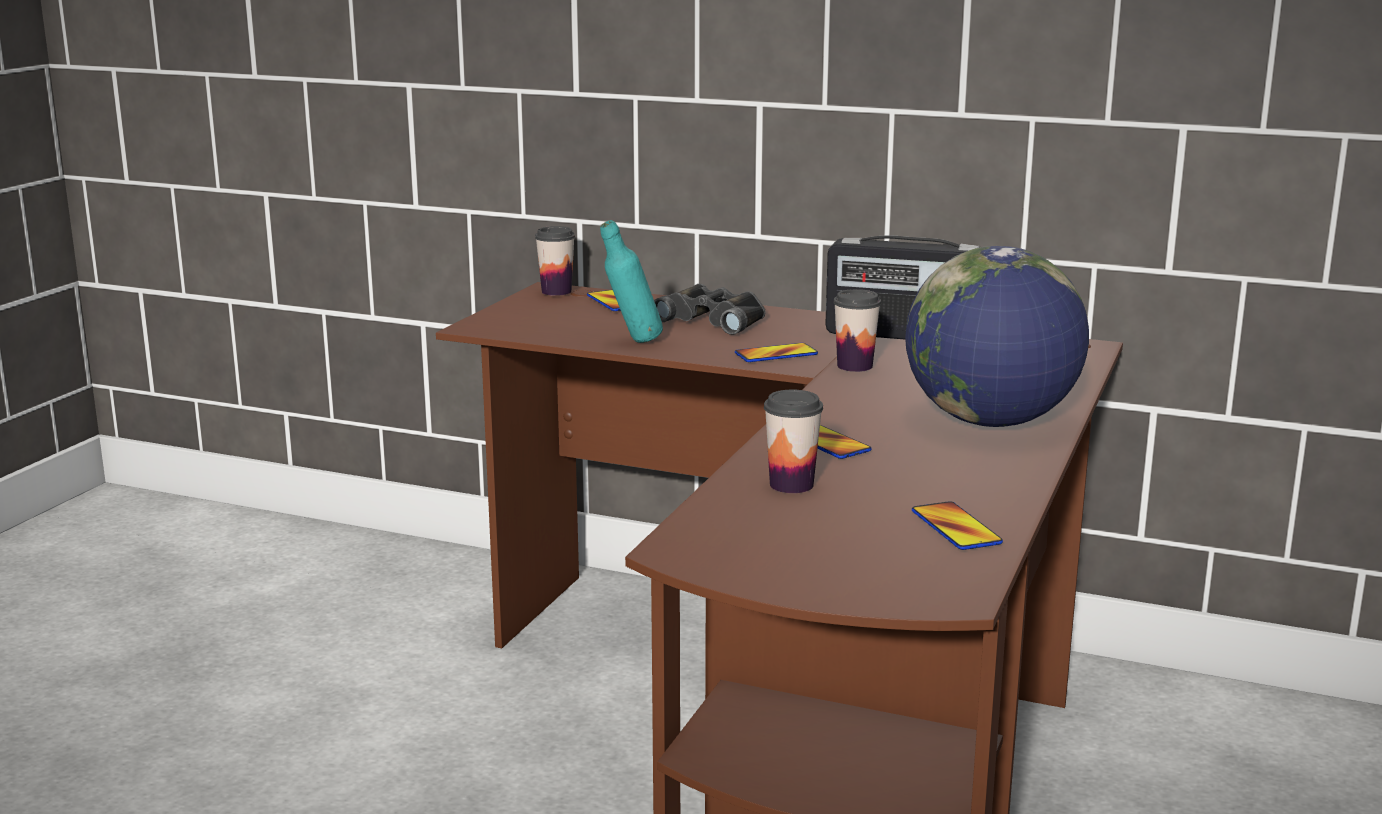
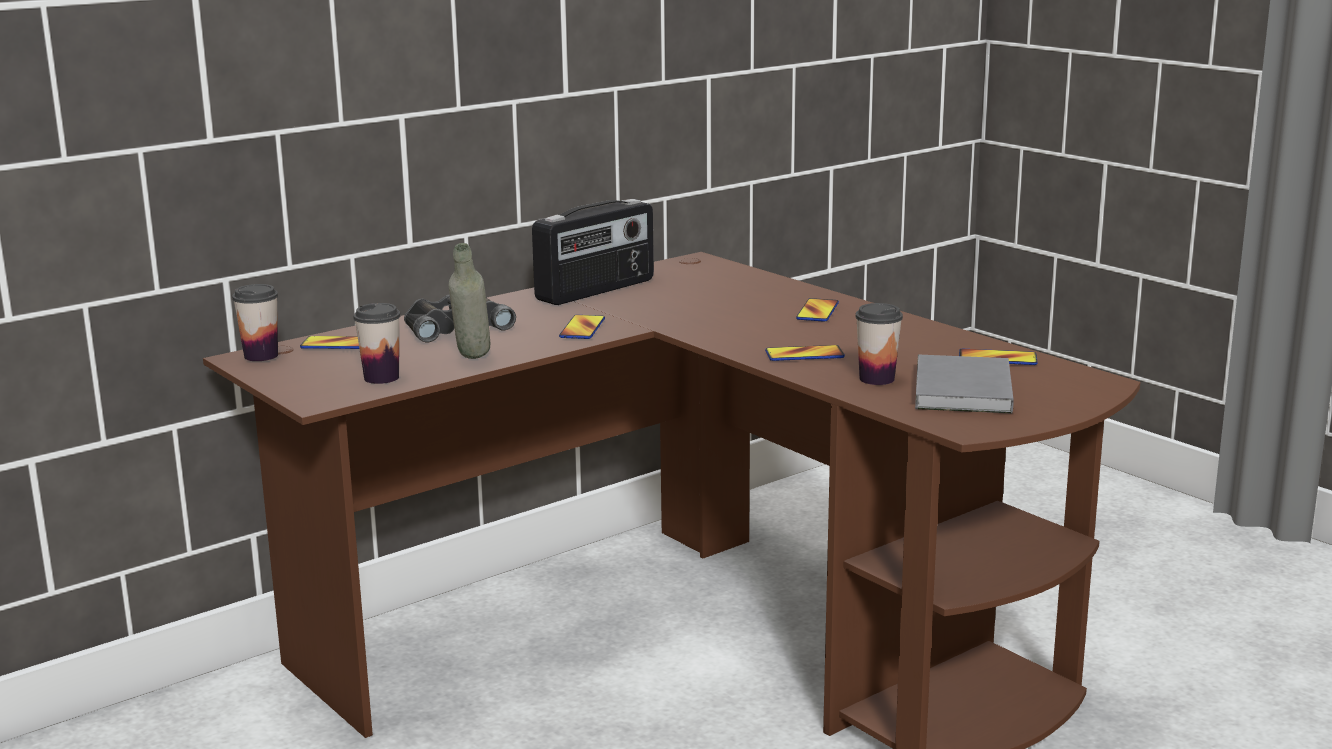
camera: 60 degrees left, 0 degrees up
turquoise bottle [600,220,663,343] -> grey bottle [449,243,490,359]
cup [833,289,881,372] -> cup moved to [353,303,401,384]
globe [905,246,1089,427] -> phone [796,298,839,322]
none -> grey book [915,355,1014,414]

